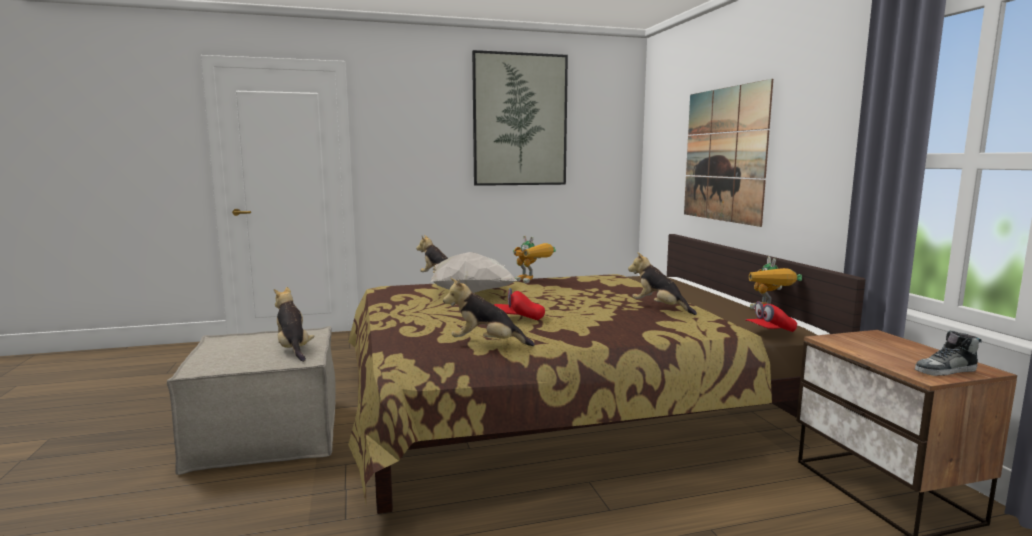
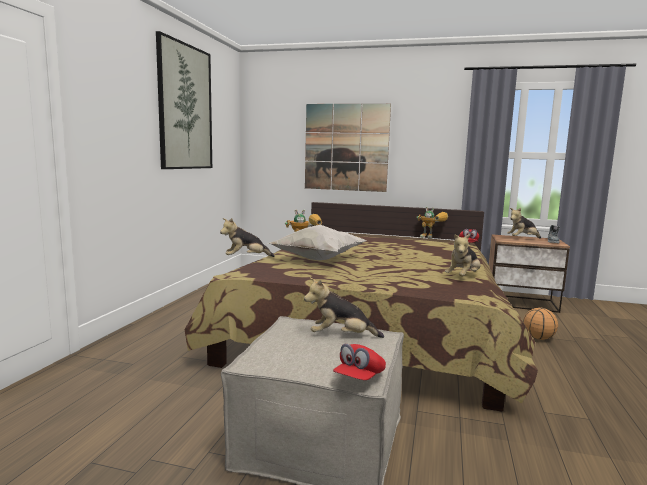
camera: 60 degrees left, 0 degrees up
red cap [494,288,545,320] -> red cap moved to [333,344,386,380]
plush toy [628,252,697,315] -> plush toy moved to [507,208,541,239]
none -> basketball [523,308,558,340]

